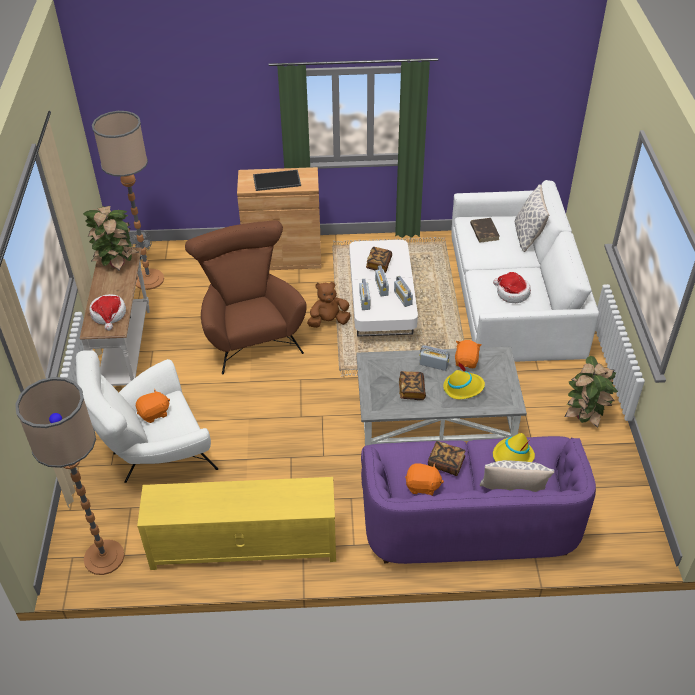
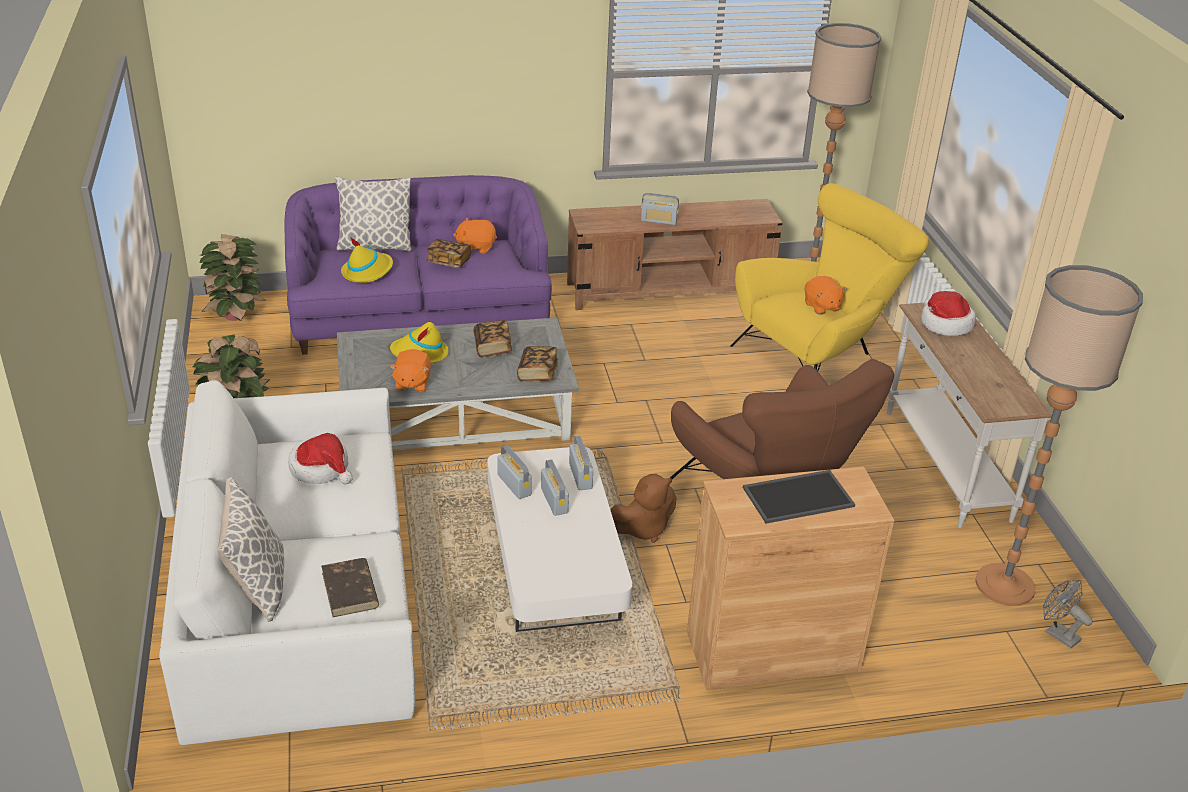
camera: 170 degrees right, 10 degrees down
white armchair [76,350,218,483] -> yellow armchair [730,183,929,371]
potted plant [83,206,139,270] -> potted plant moved to [199,234,265,321]
orange plush toy [136,389,170,423] -> orange plush toy turned 75 degrees counterclockwise [804,276,847,315]
yellow tv stand [137,477,336,570] -> brown tv stand [567,199,783,310]
book [366,247,392,273] -> book moved to [517,346,558,382]
radio [419,345,449,371] -> radio moved to [641,193,679,225]

